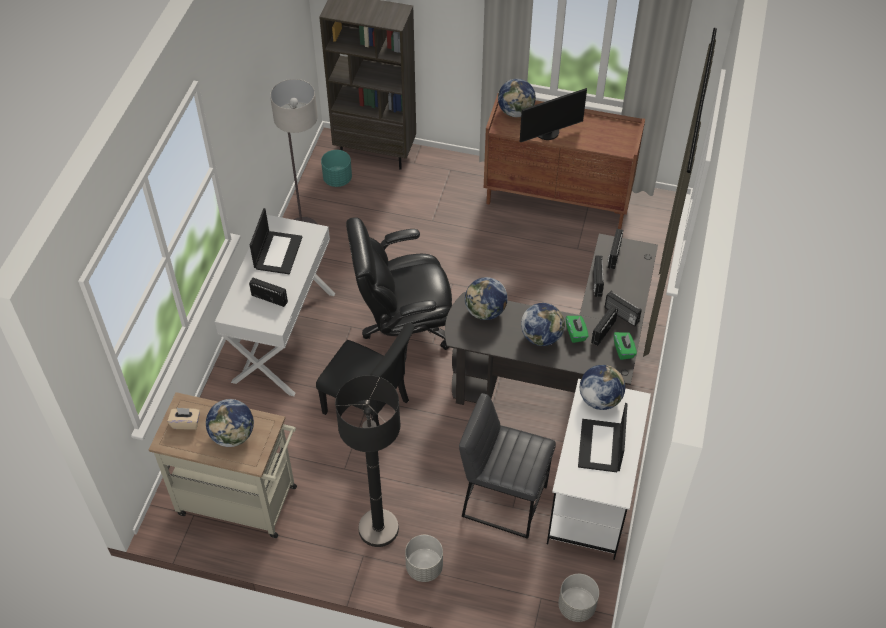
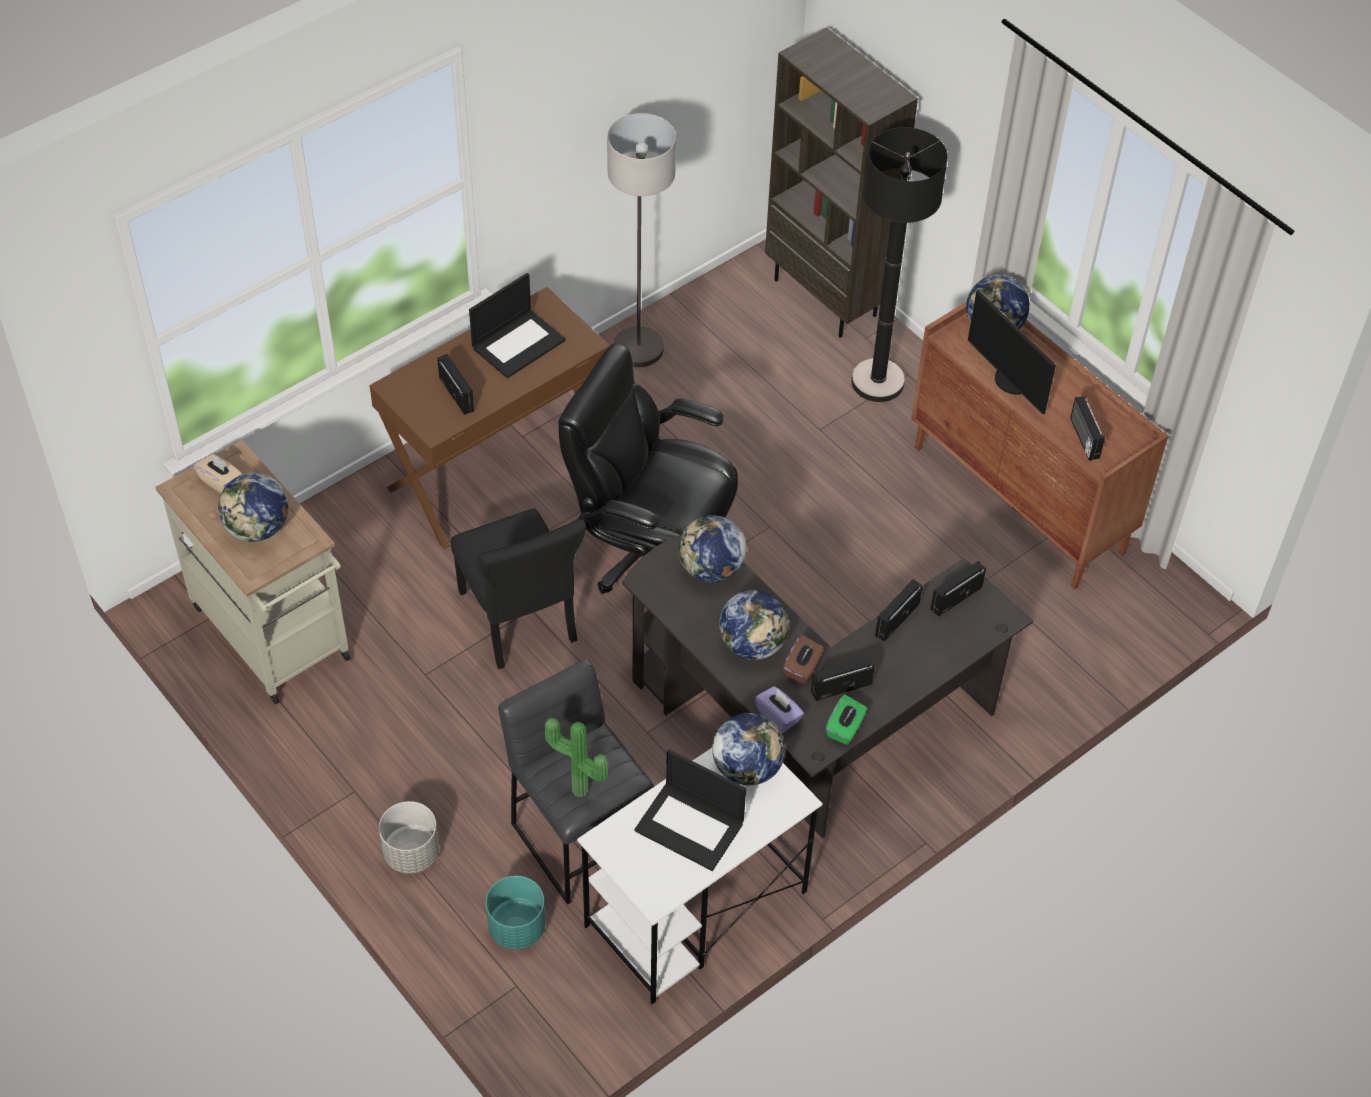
camera: 35 degrees right, 0 degrees up
white console table [215,215,335,396] -> brown console table [369,287,610,550]
turquoise planter [321,150,352,187] -> turquoise planter moved to [486,876,546,949]
black floor lamp [335,375,400,547] -> black floor lamp moved to [851,127,948,402]
monitor [520,88,587,142] -> monitor turned 45 degrees clockwise [968,289,1056,414]
grey planter [558,574,599,622] -> none
green tissue box [566,316,589,343] -> brown tissue box [783,635,824,684]
laptop [578,403,627,472] -> laptop turned 105 degrees counterclockwise [635,750,746,871]
radio [605,291,642,326] -> radio moved to [1070,396,1105,461]
none -> potted plant [545,718,609,797]
none -> purple tissue box [755,686,804,733]

